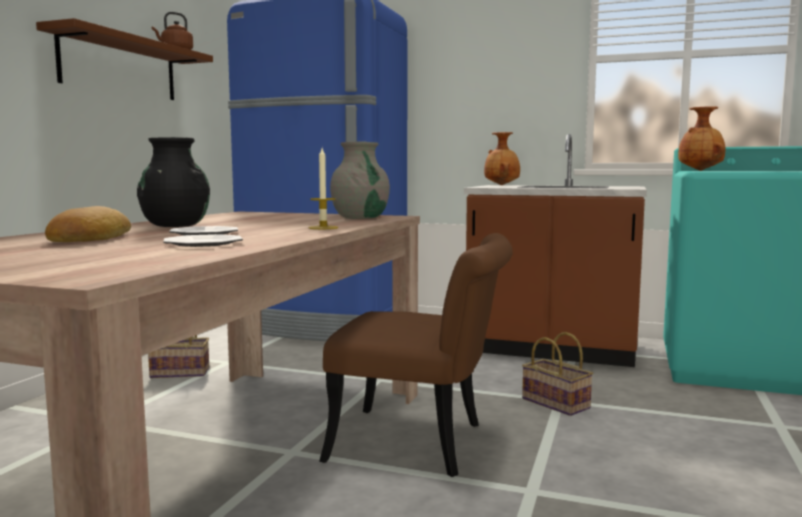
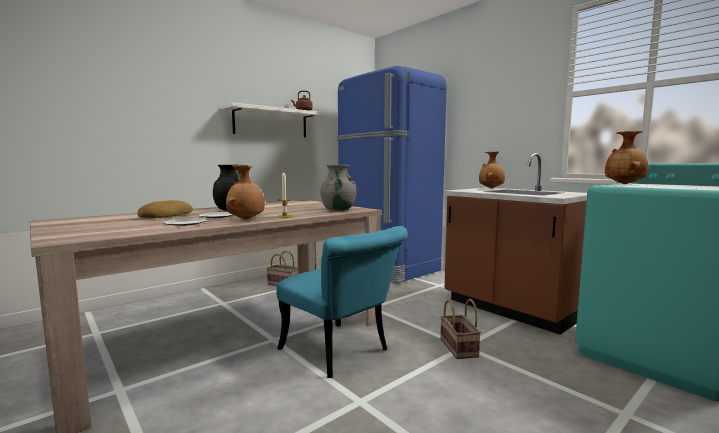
camera: 30 degrees right, 0 degrees up
brown shelf [36,18,213,100] -> white shelf [222,102,324,137]
brown chair [319,233,513,477] -> turquoise chair [276,226,408,378]
none -> brown vase [226,165,265,220]

